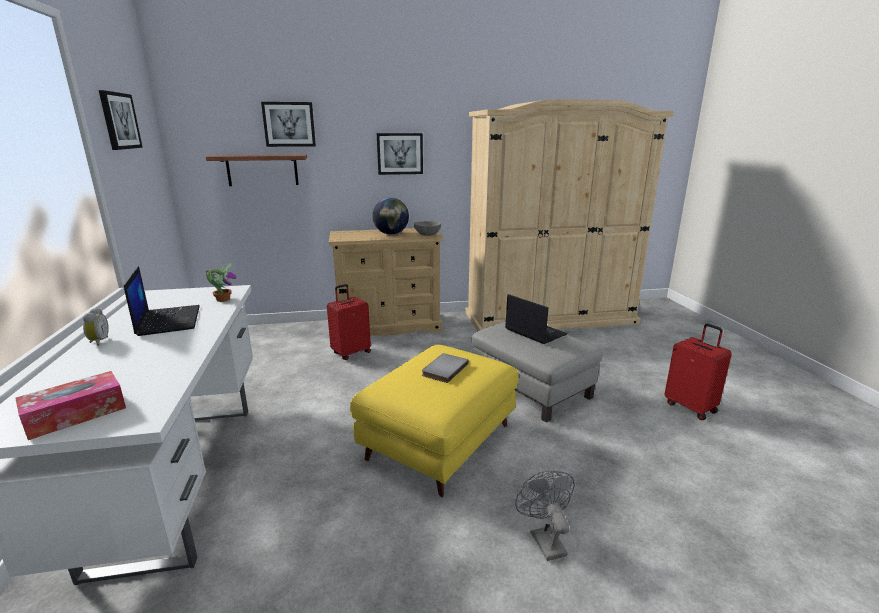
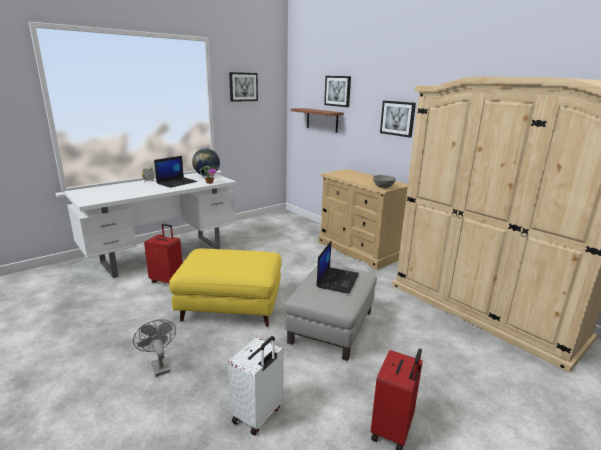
camera: 60 degrees right, 0 degrees up
tissue box [15,371,126,440] -> none
red suitcase [327,284,371,360] -> red suitcase moved to [144,224,182,283]
globe [372,198,409,234] -> globe moved to [192,149,220,176]
grey book [422,353,469,383] -> none
grey fan [515,471,575,561] -> grey fan turned 75 degrees counterclockwise [133,319,176,377]
none -> white suitcase [228,336,284,436]

